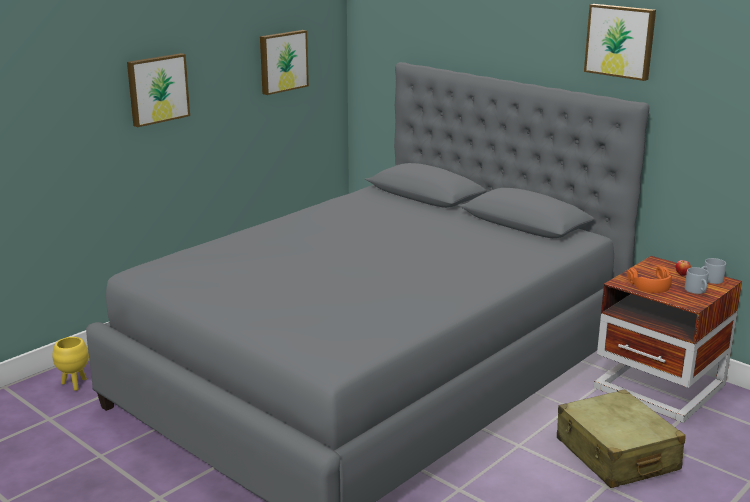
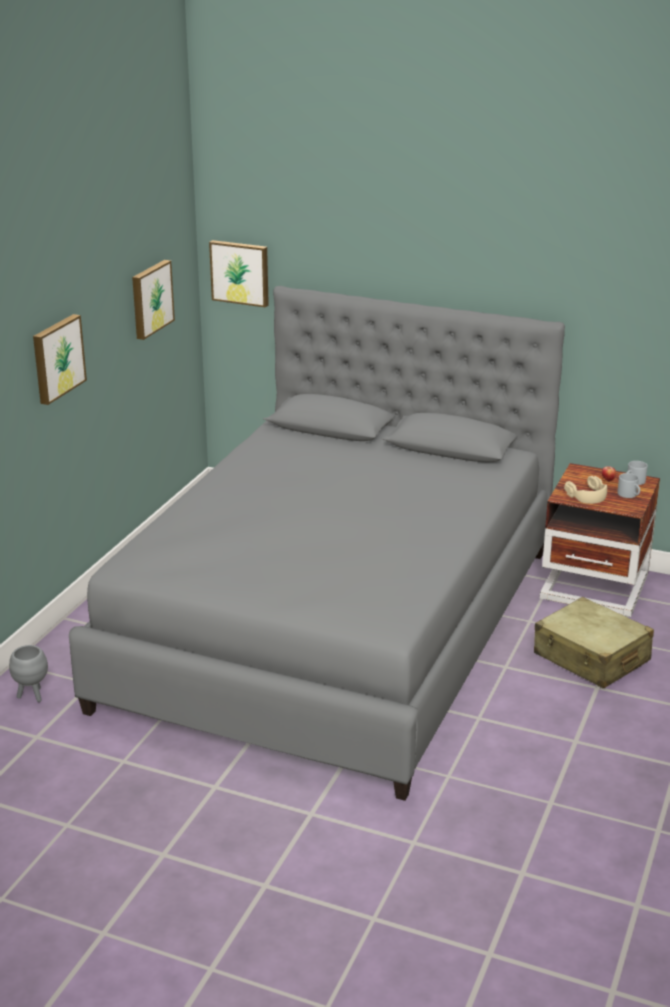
camera: 20 degrees left, 5 degrees up
yellow planter [52,337,89,391] -> grey planter [9,645,48,702]
picture [584,4,656,81] -> picture moved to [209,240,269,307]
orange headphones [627,266,672,293] -> beige headphones [564,476,607,504]

